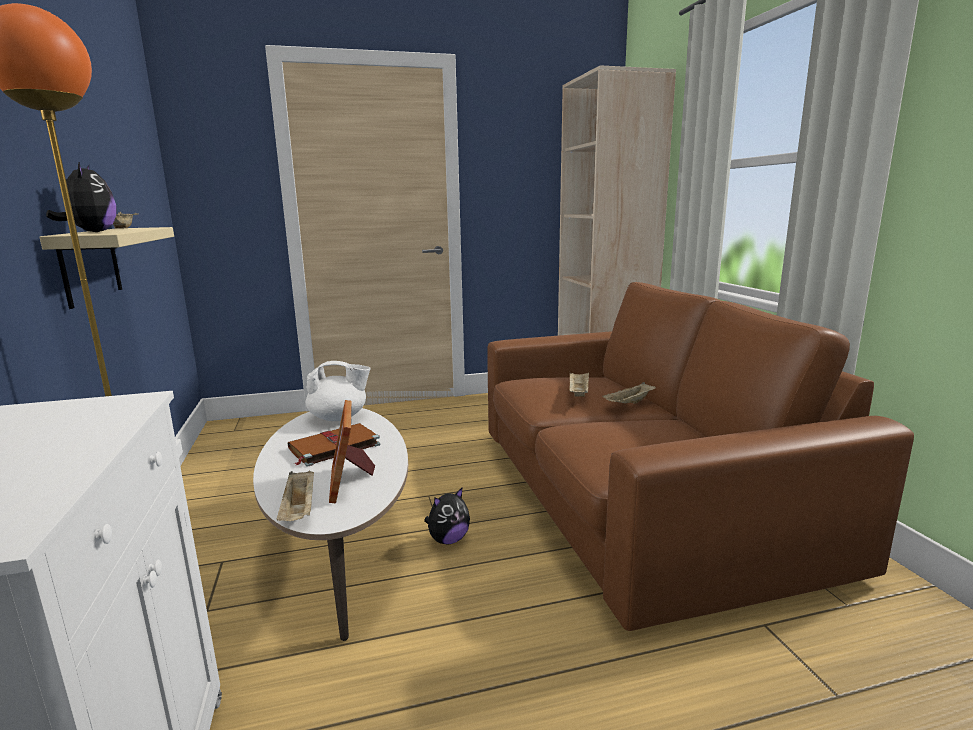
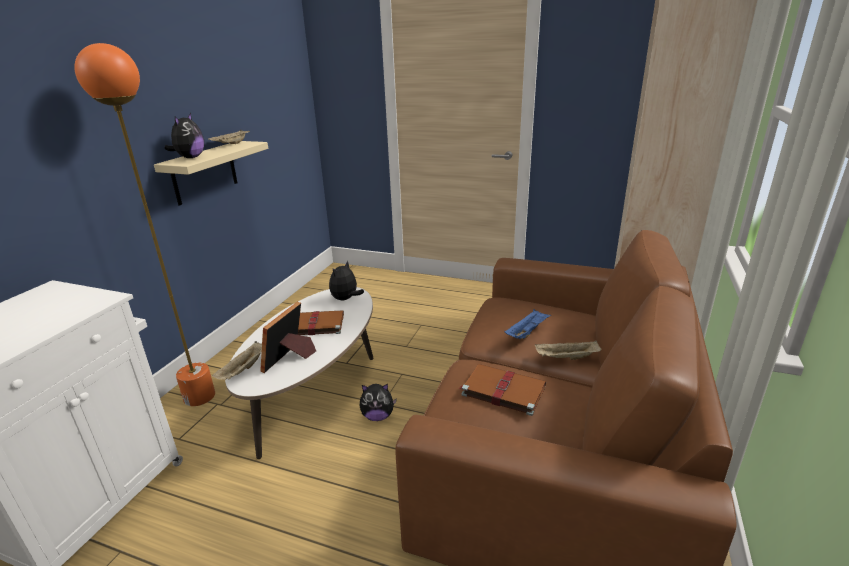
camera: 35 degrees right, 10 degrees up
white teapot [305,361,371,421] -> plush toy [329,260,364,301]
beige tray [569,373,589,397] -> blue tray [505,309,551,339]
none -> brown book [459,364,546,416]

